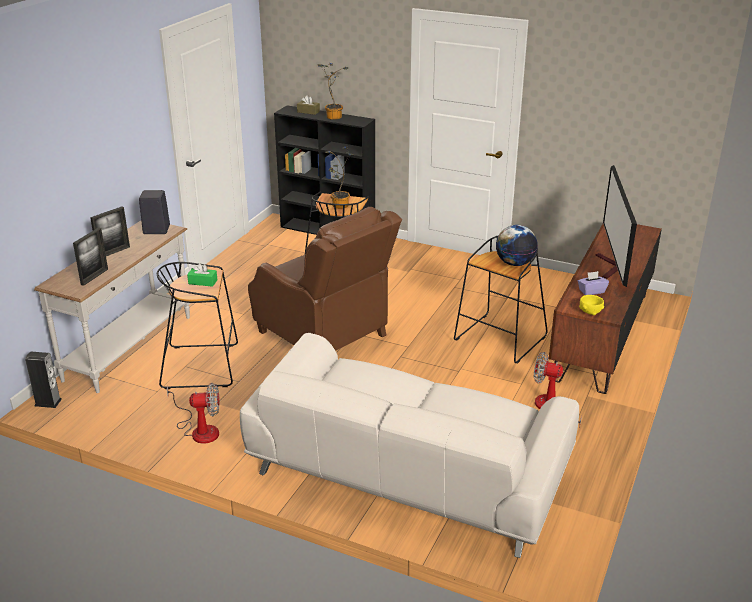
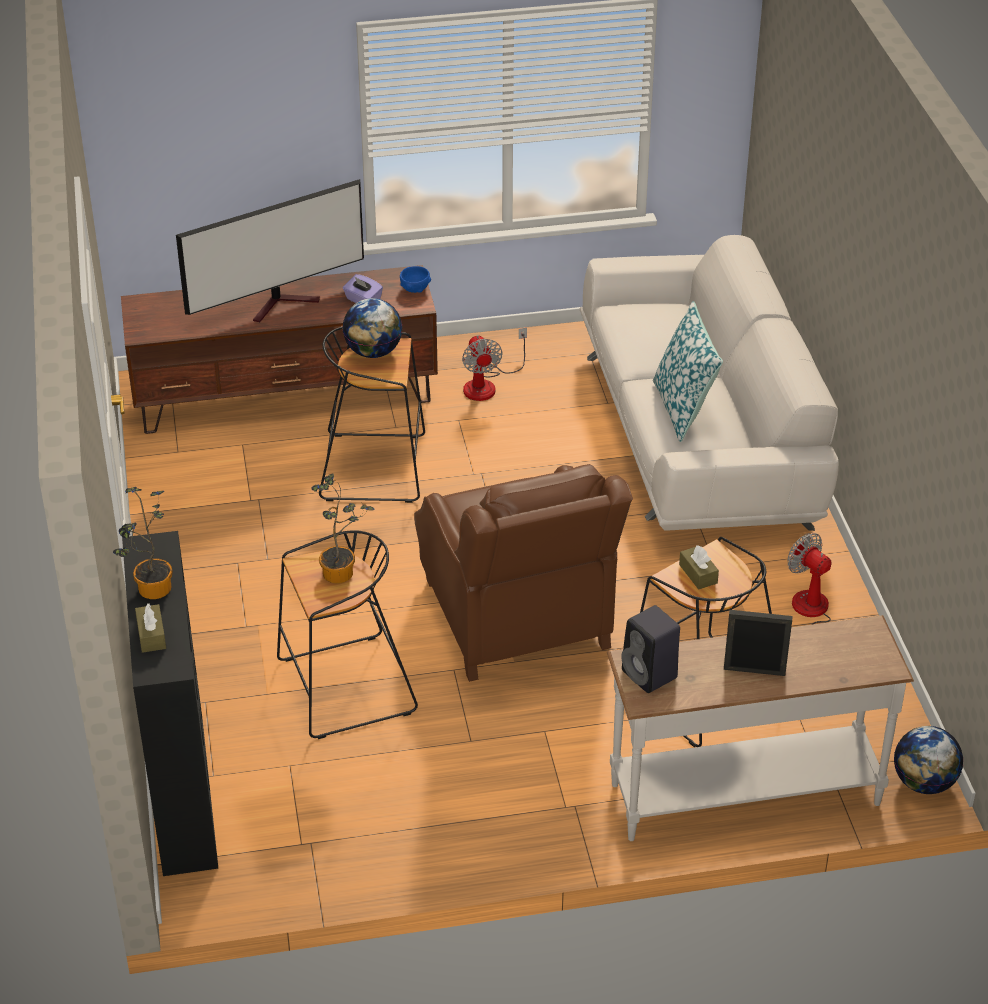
camera: 125 degrees left, 10 degrees up
speaker [25,351,62,408] -> globe [894,726,963,794]
picture frame [73,228,108,286] -> none
green tissue box [187,263,217,287] -> brown tissue box [679,545,719,589]
brown armchair [248,207,402,350] -> brown armchair turned 150 degrees clockwise [414,464,633,682]
yellow bowl [579,295,604,315] -> blue bowl [400,266,431,293]
none -> pillow [653,301,723,442]

